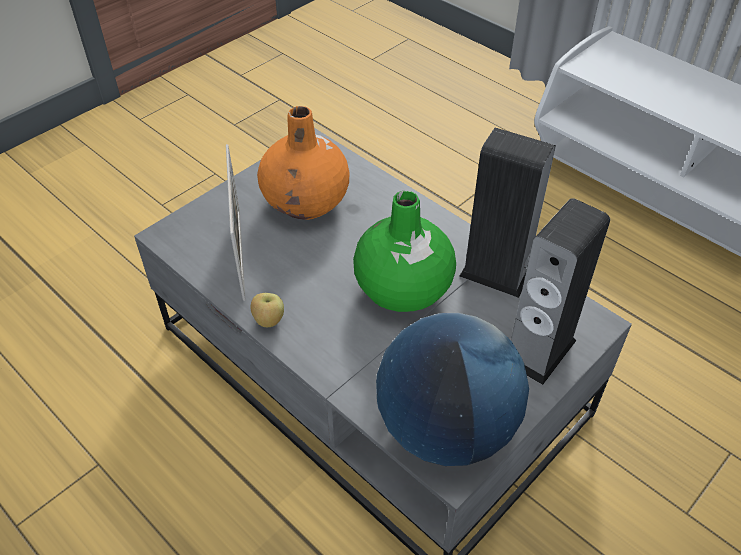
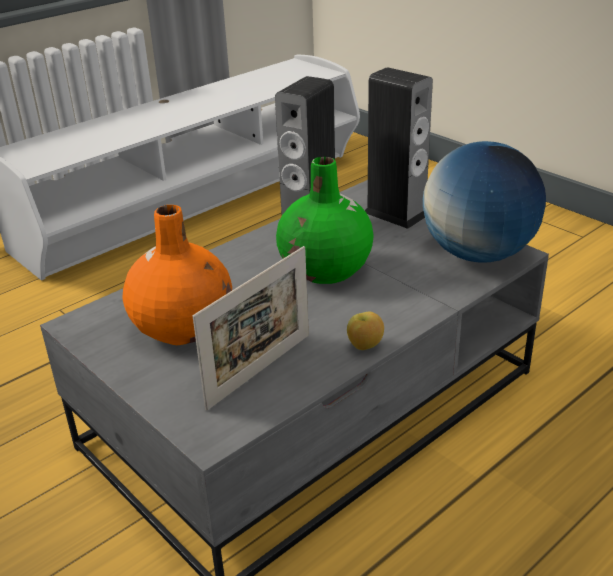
camera: 85 degrees left, 15 degrees down
picture frame [226,144,246,301] -> picture frame turned 135 degrees clockwise [193,246,309,411]

